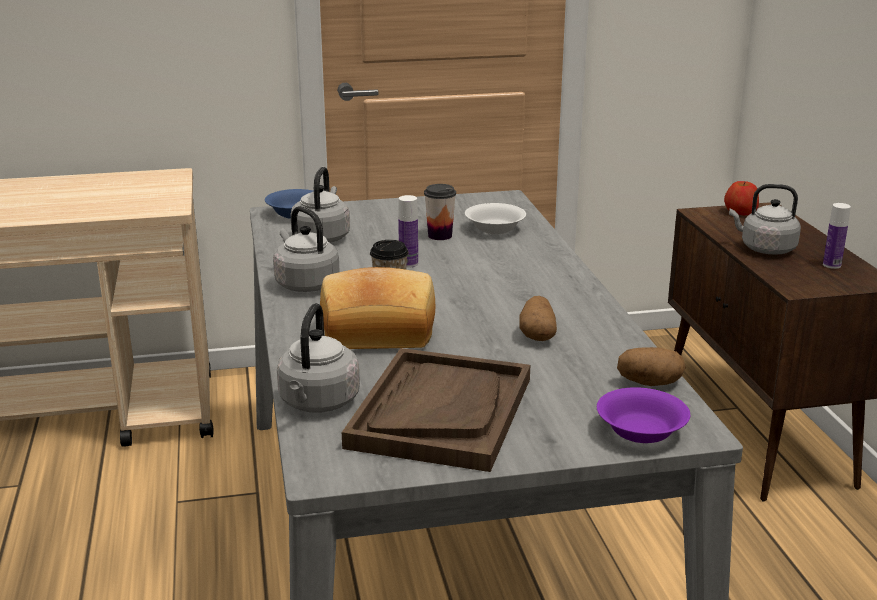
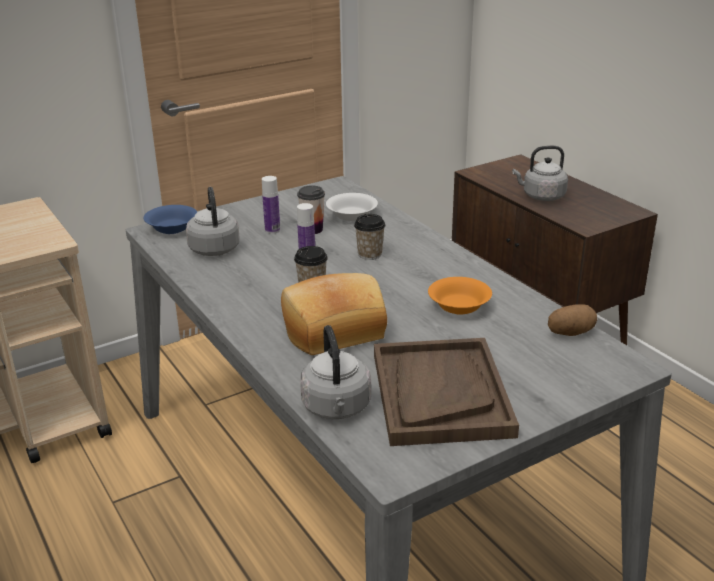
camera: 20 degrees left, 5 degrees up
grey kettle [273,206,340,292] -> none
potato [519,296,557,341] -> orange bowl [428,277,492,314]
purple bowl [597,387,690,443] -> none
apple [724,181,759,216] -> none
bottle [823,203,851,269] -> bottle moved to [262,176,280,234]
none -> cup [354,214,385,260]

